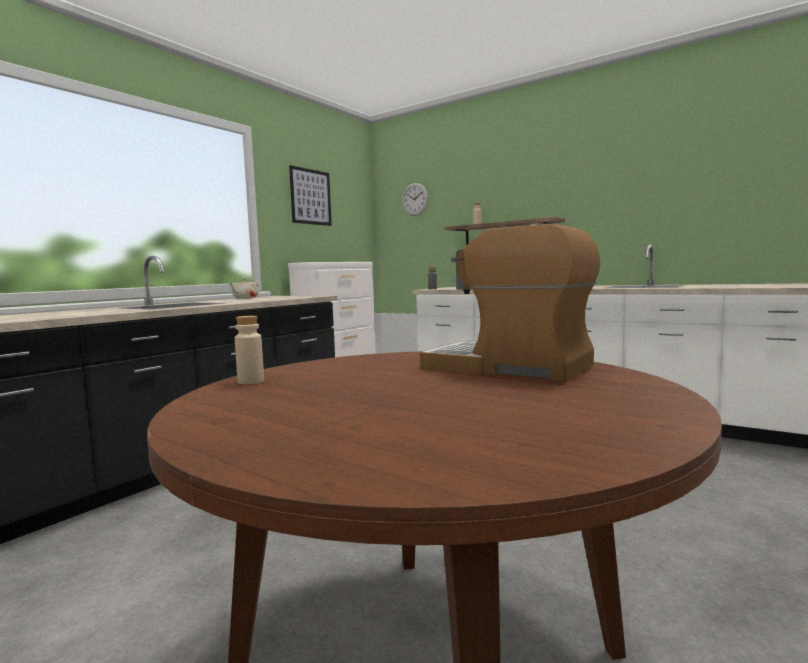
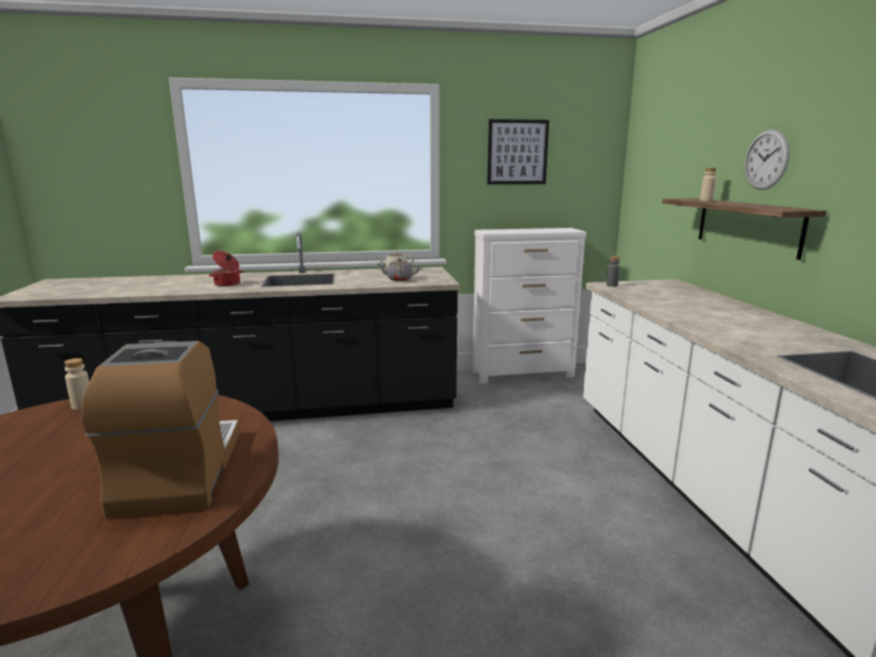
camera: 45 degrees right, 10 degrees up
wall clock [402,183,429,216] -> wall clock moved to [745,129,790,190]
none -> cooking pot [208,251,244,287]
none -> grey teapot [377,259,420,281]

